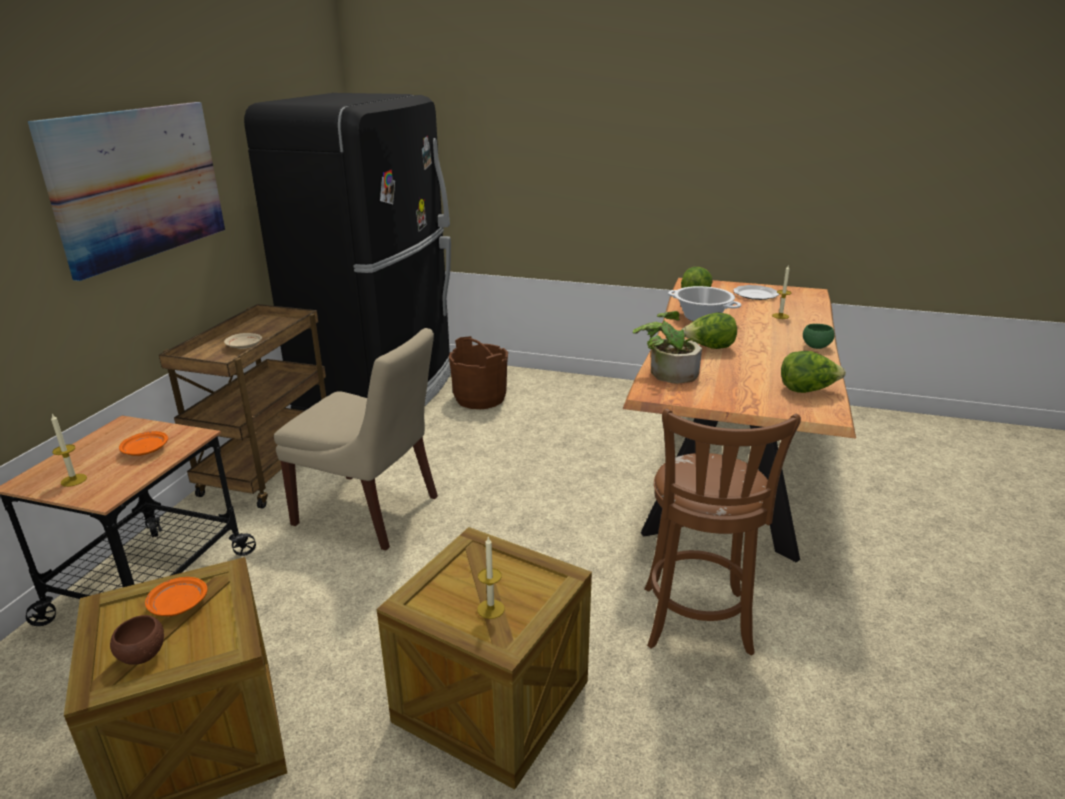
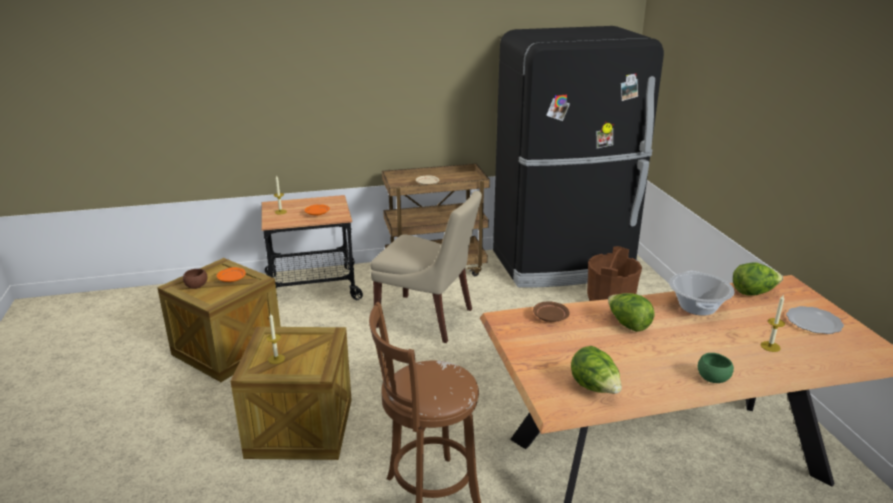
camera: 60 degrees right, 0 degrees up
picture [27,102,225,281] -> none
beige chair [274,328,438,550] -> beige chair turned 60 degrees counterclockwise [370,191,482,343]
potted plant [633,311,702,384] -> brown plate [533,301,569,322]

